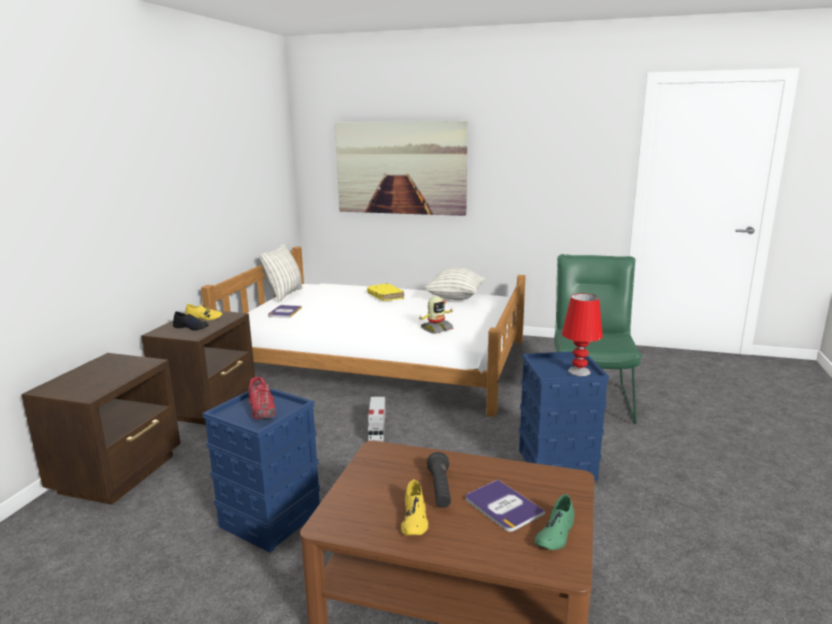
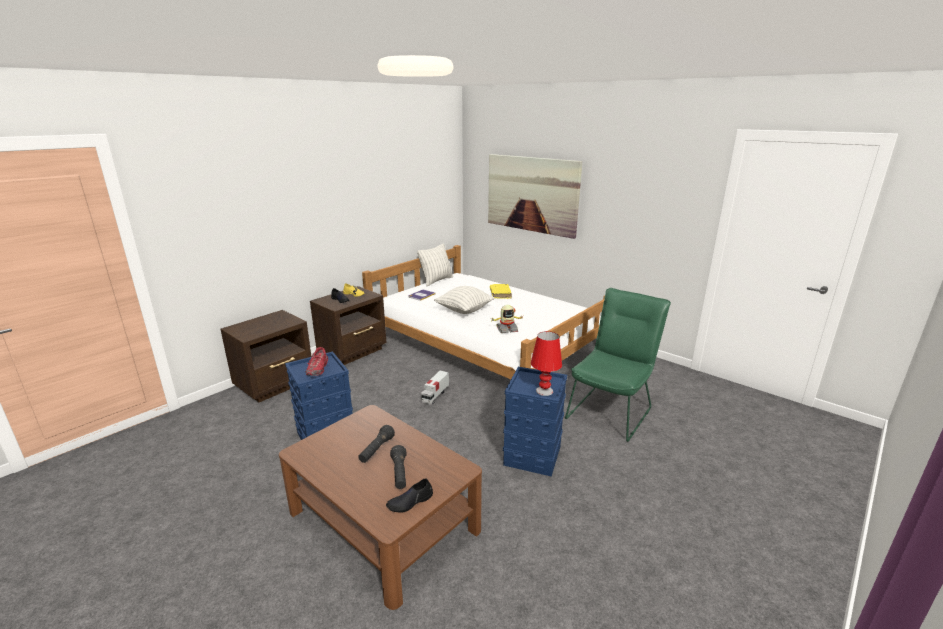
camera: 25 degrees right, 5 degrees up
yellow shoe [401,480,428,535] -> none
pillow [424,268,485,300] -> pillow moved to [434,286,494,314]
book [466,480,545,532] -> black flashlight [390,445,407,489]
green shoe [535,494,574,550] -> black shoe [386,479,433,512]

